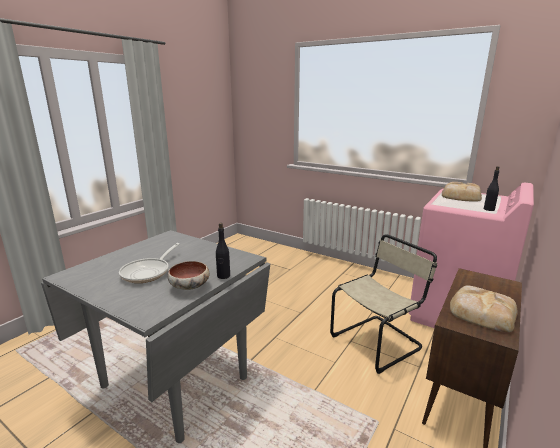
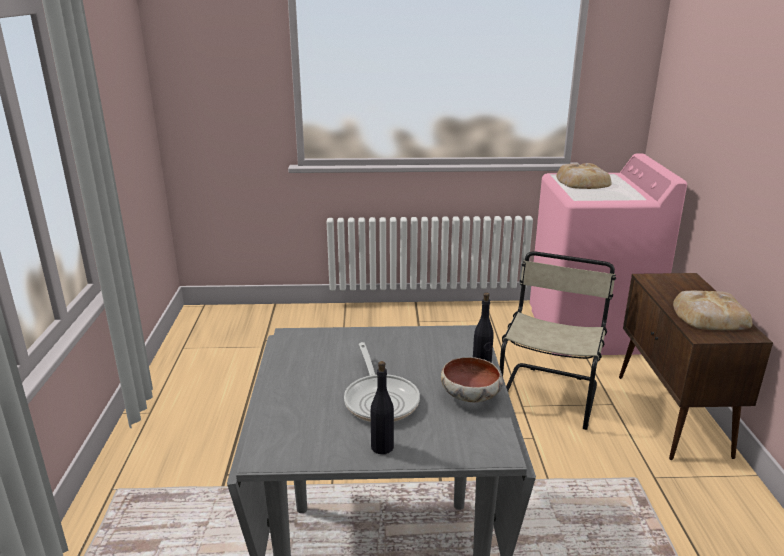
camera: 35 degrees left, 5 degrees up
black bottle [484,166,500,211] -> black bottle moved to [371,361,394,454]

